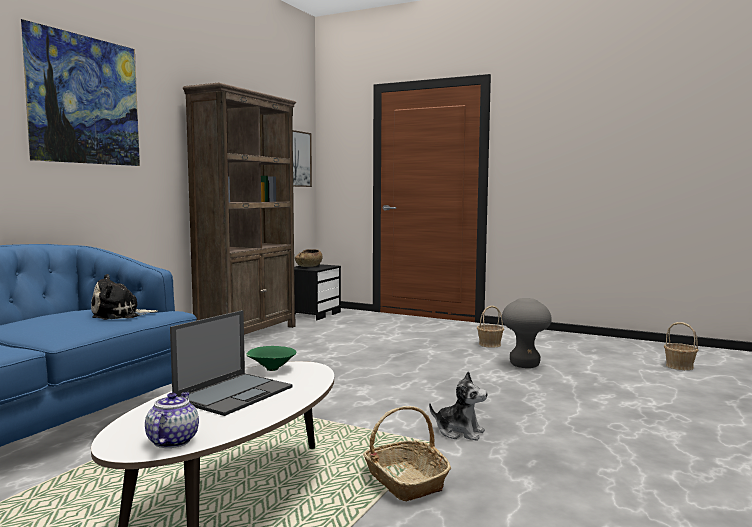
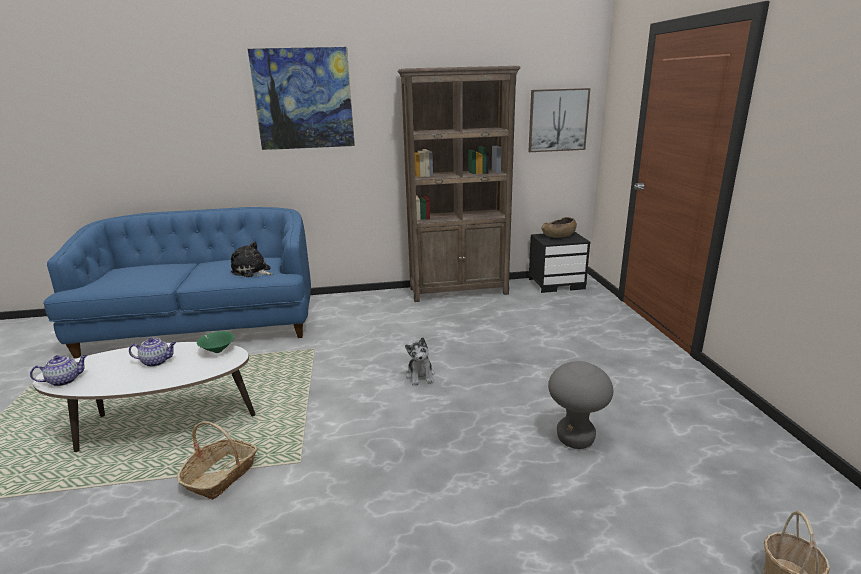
camera: 55 degrees right, 15 degrees up
laptop [170,310,293,416] -> teapot [129,338,176,367]
plush toy [429,371,487,441] -> plush toy moved to [405,337,435,386]
basket [477,306,504,348] -> none

